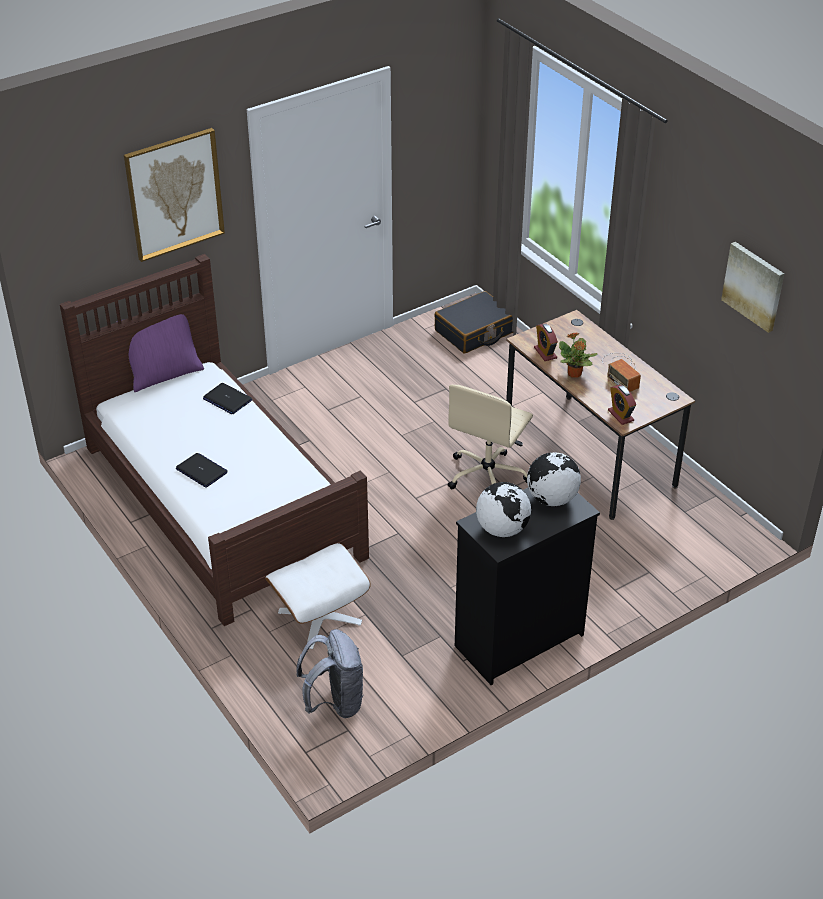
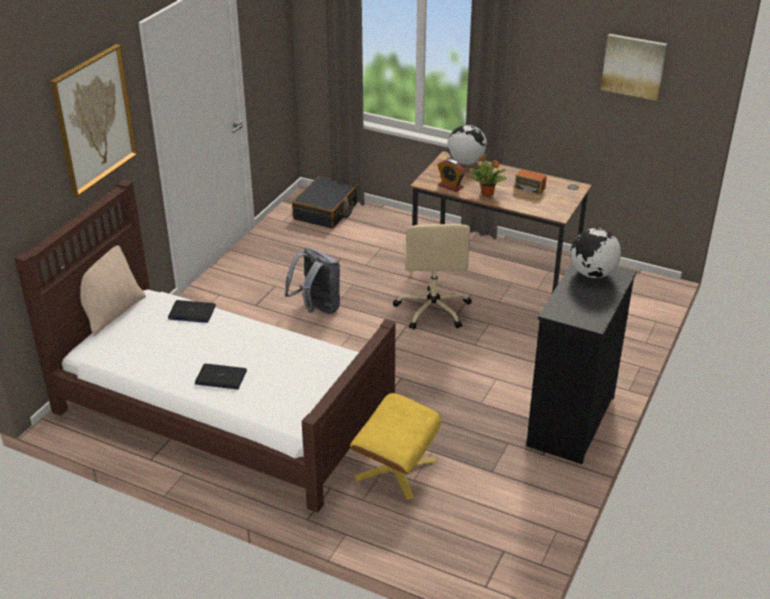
camera: 30 degrees left, 5 degrees down
purple pillow [116,314,204,392] -> beige pillow [61,245,146,336]
white ottoman [265,543,371,649] -> yellow ottoman [350,393,441,500]
grey backpack [296,629,364,718] -> grey backpack moved to [284,247,340,314]
globe [476,482,531,537] -> globe moved to [447,125,487,165]
alarm clock [608,385,636,425] -> none

